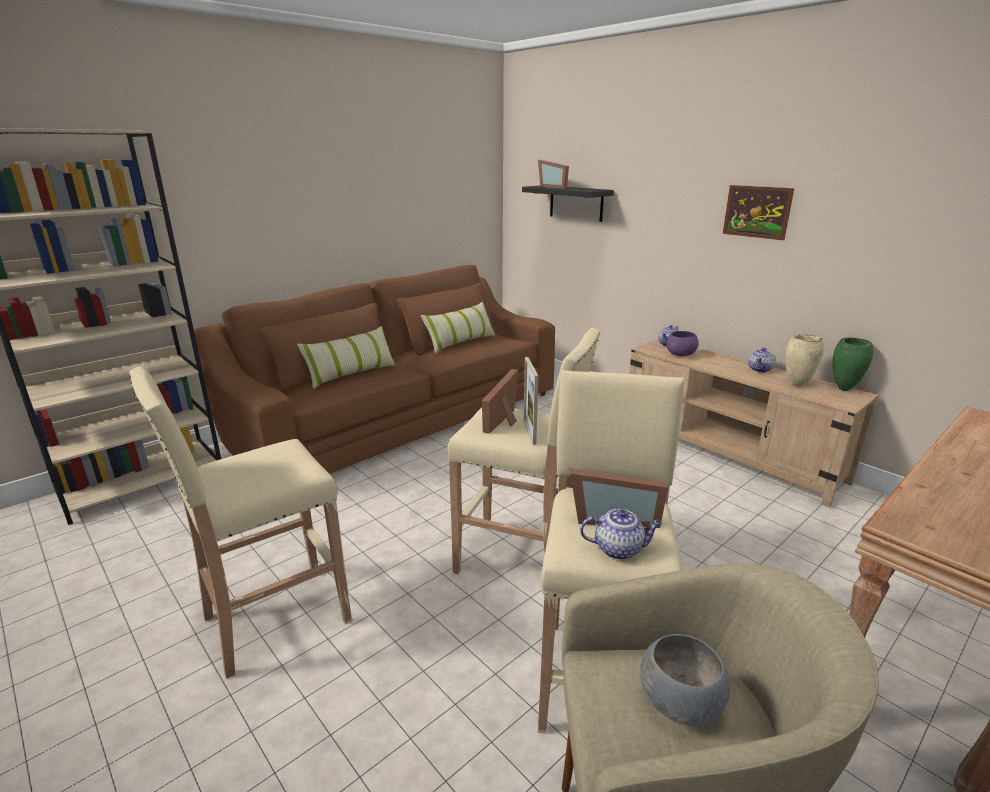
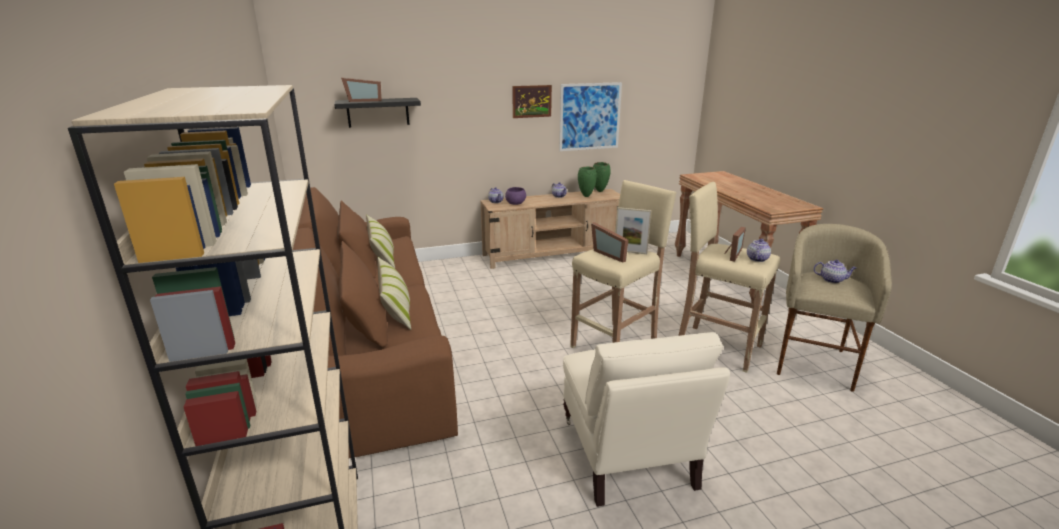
camera: 65 degrees left, 0 degrees up
beige stool [129,367,352,679] -> beige armchair [563,332,730,507]
grey bowl [640,634,730,726] -> teapot [813,260,856,283]
beige vase [786,334,824,387] -> green vase [578,167,597,197]
none -> picture [559,82,622,151]

